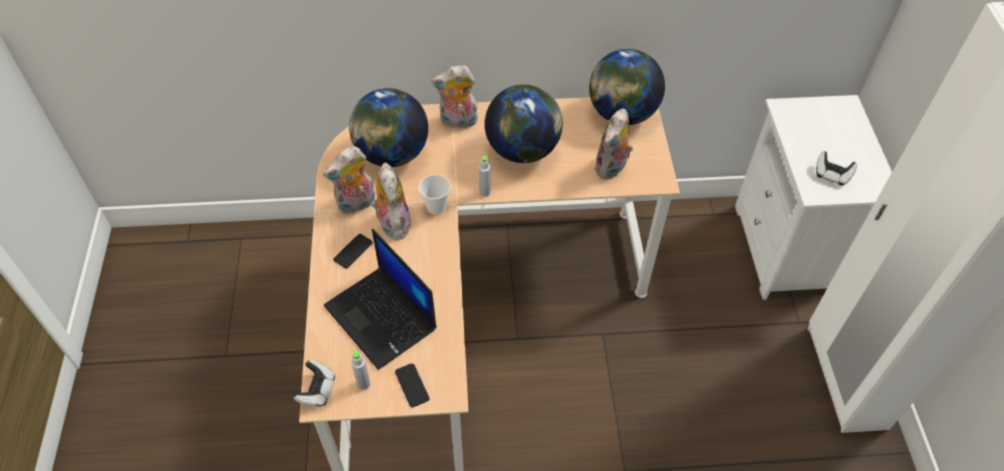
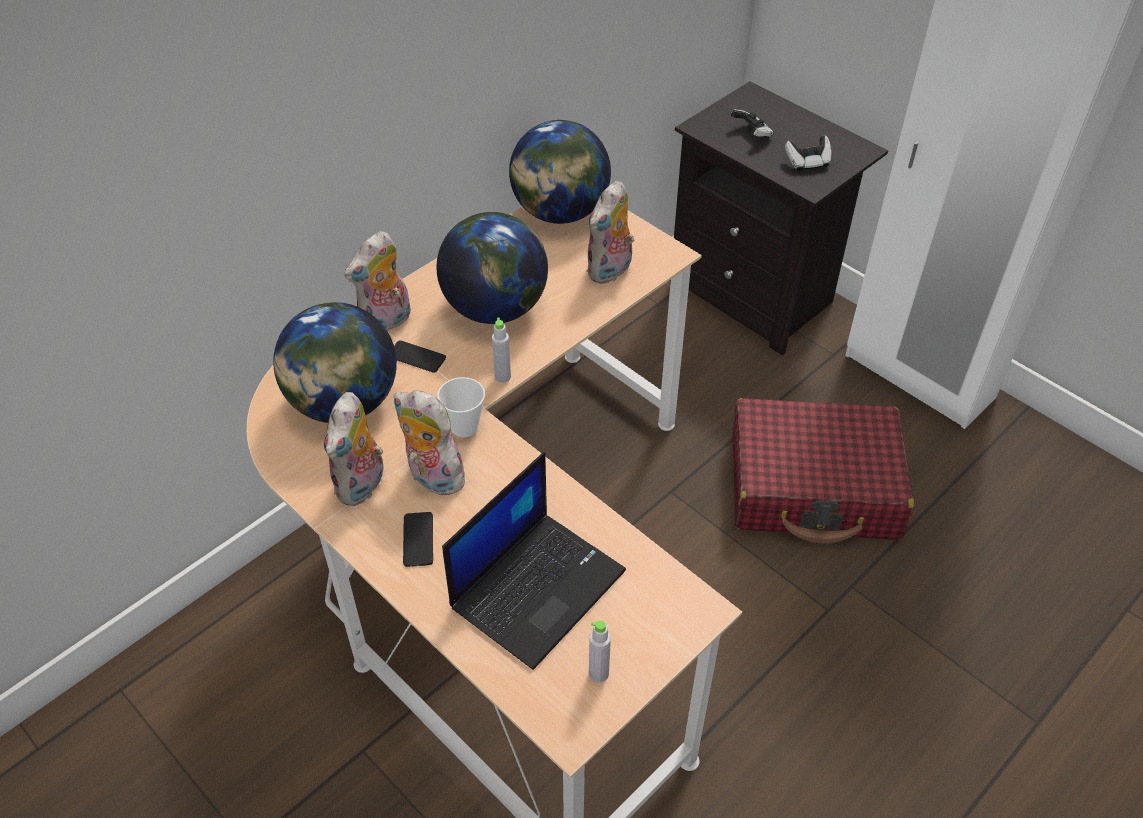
camera: 40 degrees left, 5 degrees down
game controller [294,360,335,407] -> game controller moved to [730,109,773,138]
laptop [324,229,436,370] -> laptop turned 60 degrees counterclockwise [442,452,626,670]
phone [395,363,429,407] -> phone moved to [394,340,446,373]
plush toy [594,108,633,180] -> plush toy turned 45 degrees clockwise [586,181,639,284]
white nightstand [735,95,892,300] -> black nightstand [670,81,888,355]
none -> red suitcase [732,398,915,544]

